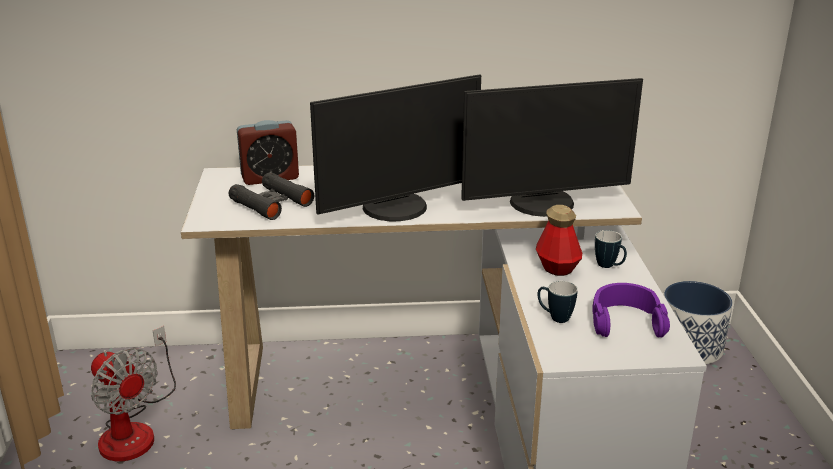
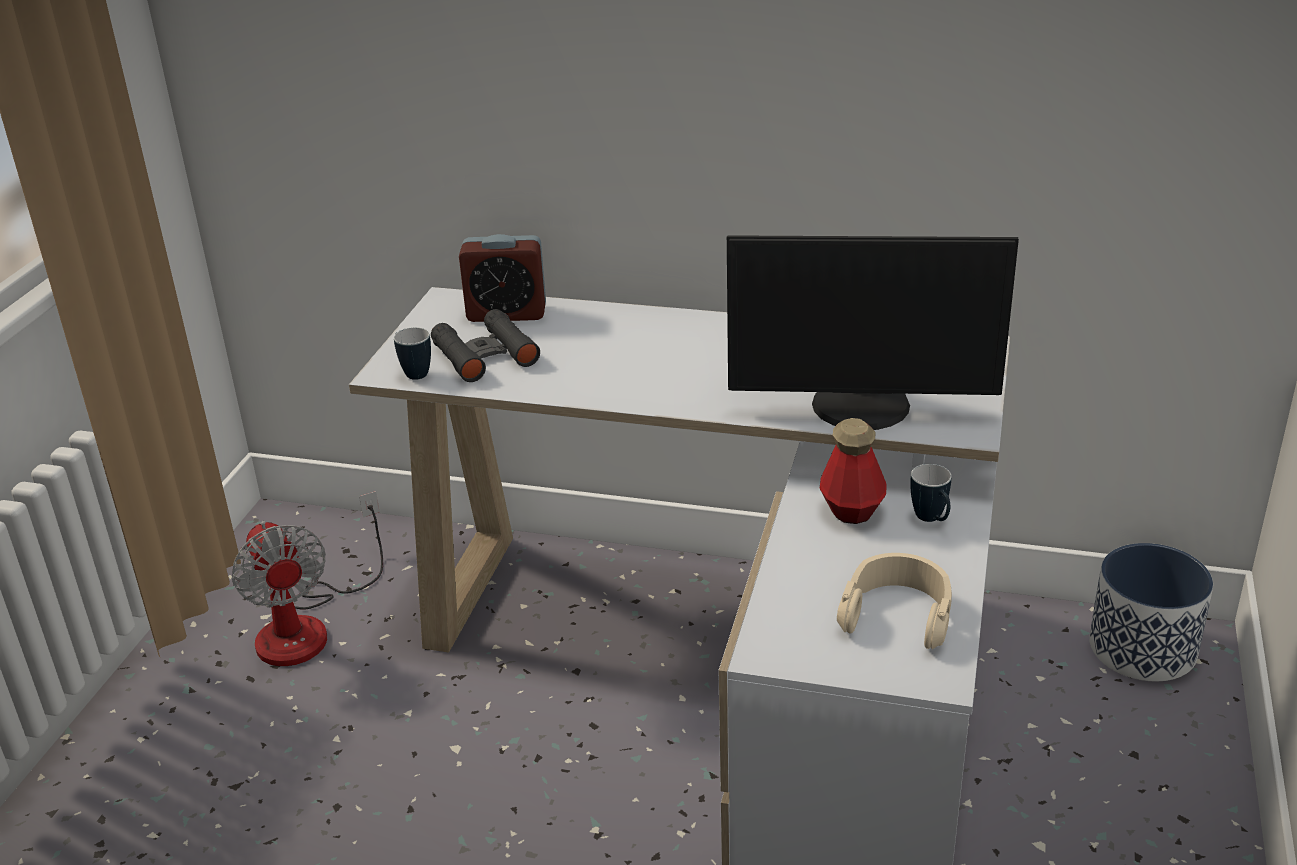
camera: 20 degrees right, 5 degrees up
monitor [310,74,481,221] -> none
mug [537,281,578,323] -> mug moved to [394,327,431,380]
purple headphones [593,283,670,338] -> beige headphones [837,553,952,650]

